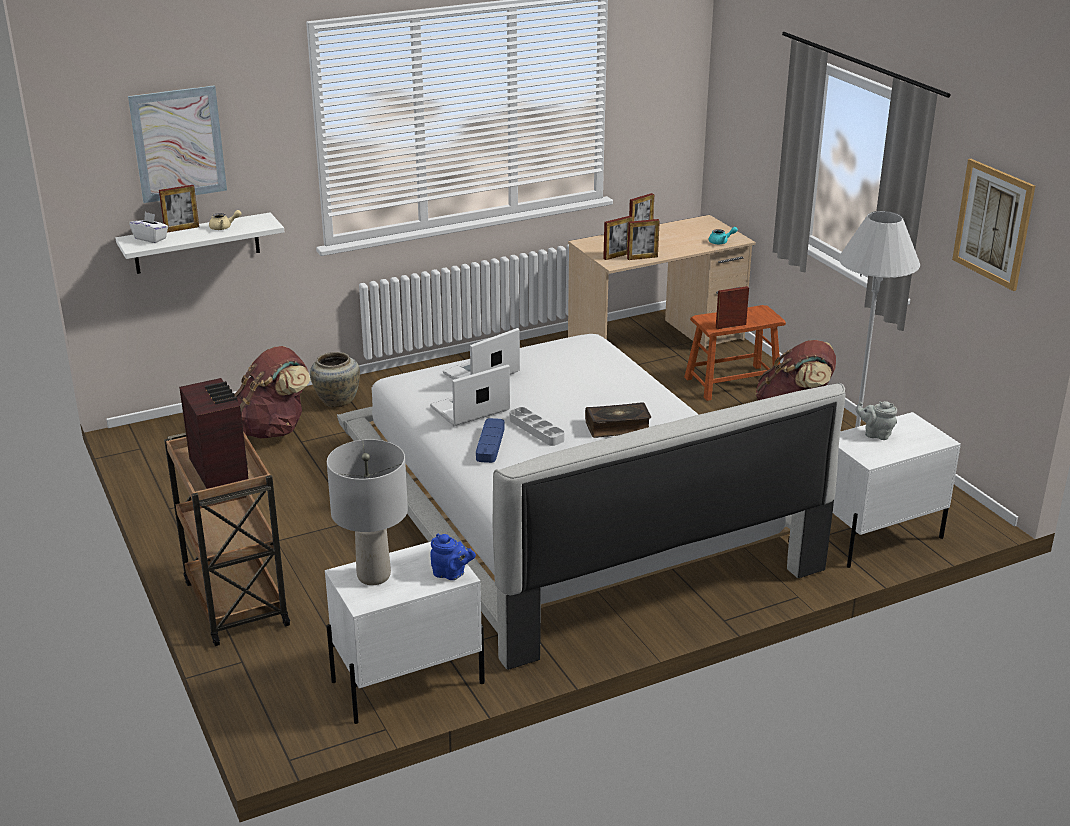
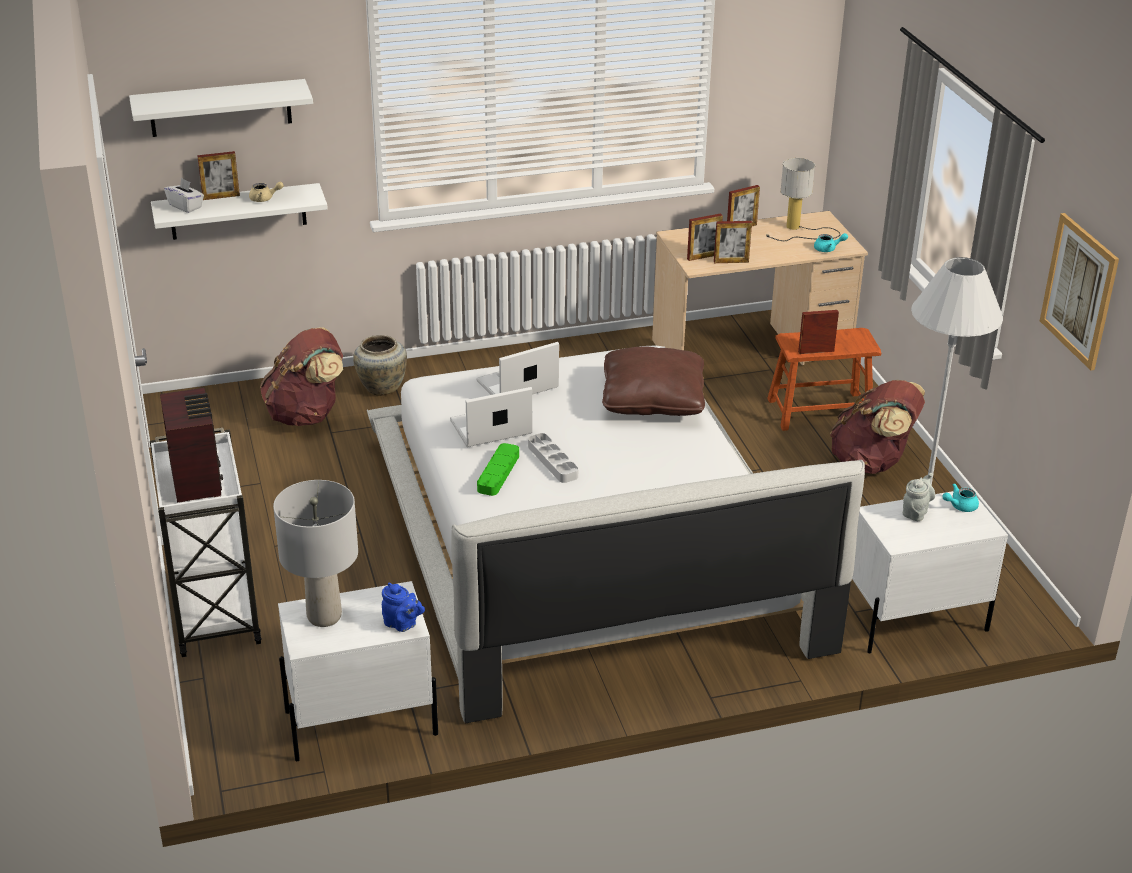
camera: 10 degrees right, 5 degrees up
picture [128,85,227,203] -> white shelf [129,79,313,137]
brown cart [164,431,290,646] -> white cart [150,428,262,657]
blue tray [476,418,505,463] -> green tray [477,443,519,496]
book [585,402,651,438] -> none
grey teapot [856,401,897,440] -> grey teapot turned 90 degrees clockwise [903,473,935,521]
none -> brown pillow [602,347,705,416]
none -> table lamp [766,158,841,241]
none -> turquoise teapot [942,483,979,512]

